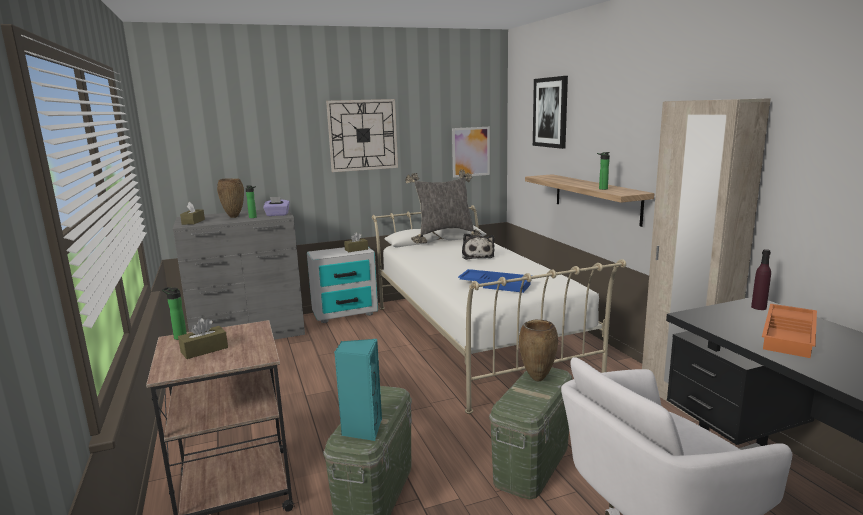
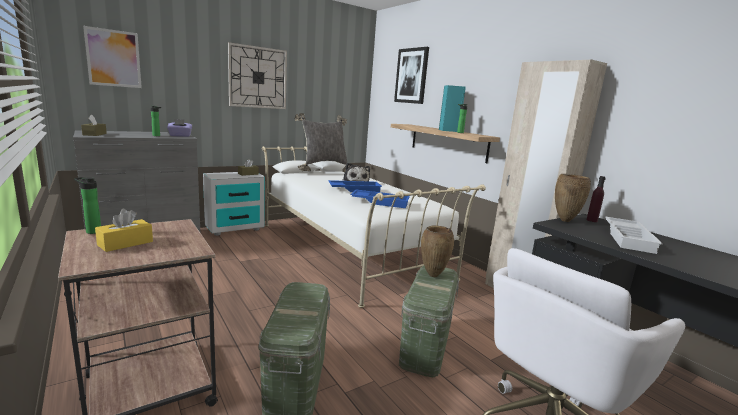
camera: 15 degrees left, 0 degrees up
brown tissue box [178,318,228,359] -> yellow tissue box [95,209,153,252]
brown vase [217,178,244,218] -> brown vase moved to [555,174,591,222]
turquoise speaker [334,339,382,441] -> turquoise speaker moved to [439,85,466,132]
picture [452,127,490,178] -> picture moved to [83,26,142,88]
orange tray [762,304,817,358] -> white tray [605,217,663,254]
none -> blue tray [328,180,382,192]

